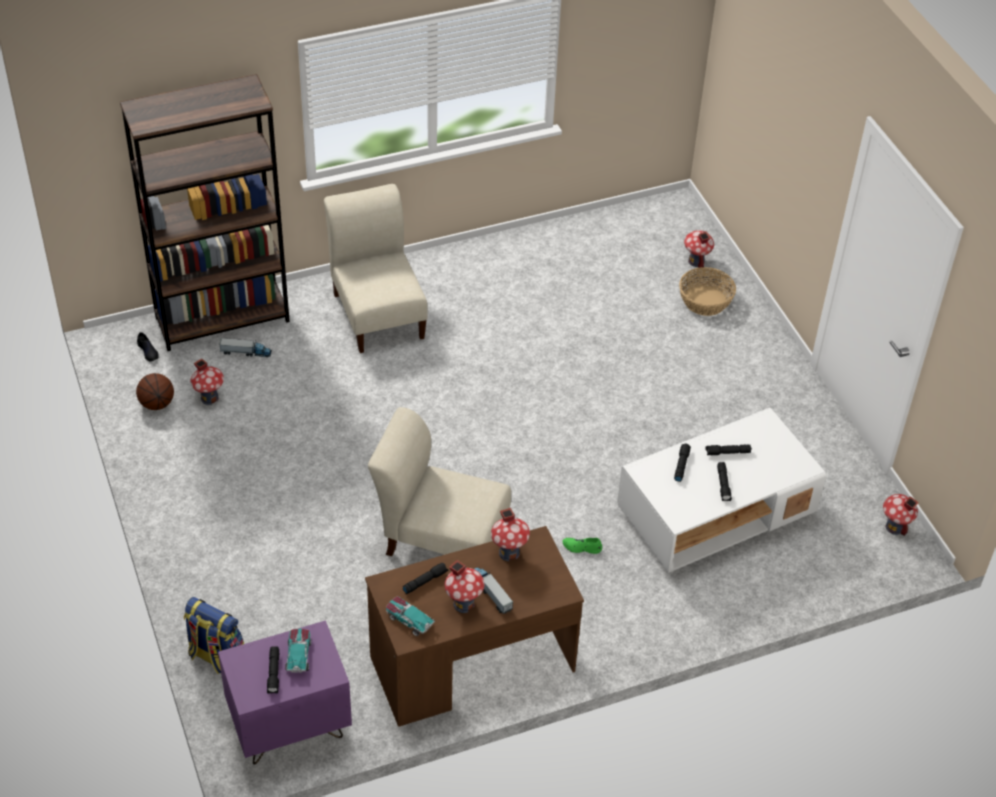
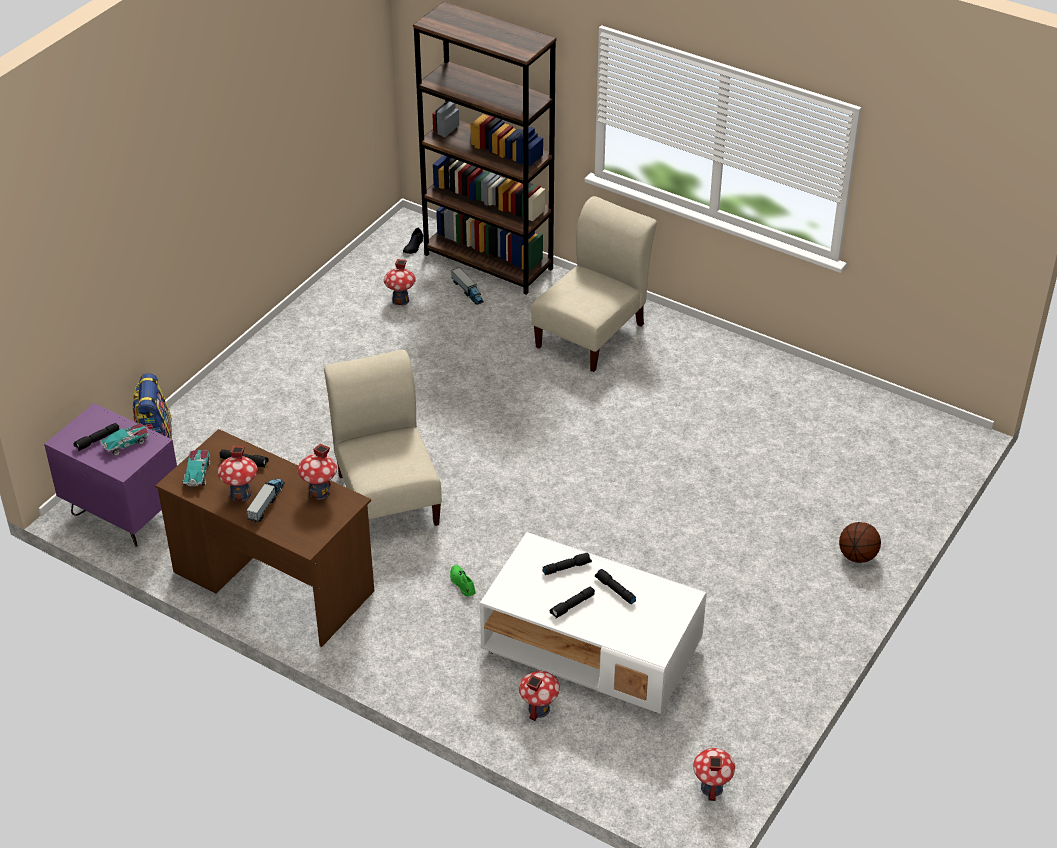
camera: 55 degrees right, 5 degrees down
basketball [136,373,174,410] -> basketball moved to [839,522,881,563]
basket [679,267,736,316] -> none
toy house [684,230,714,268] -> toy house moved to [519,671,560,721]

